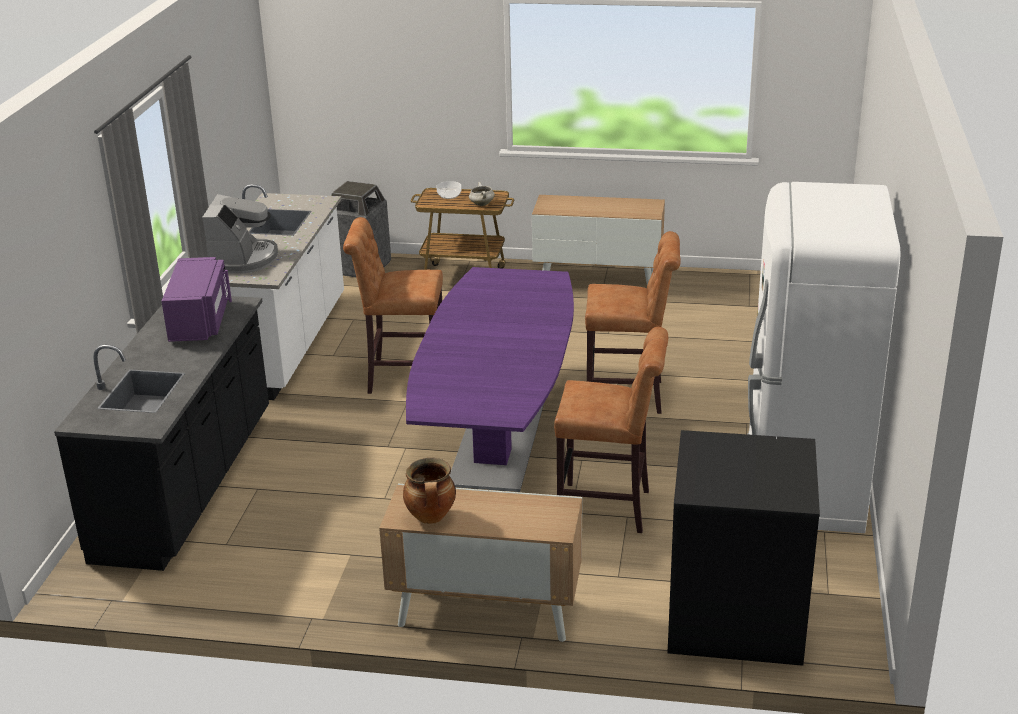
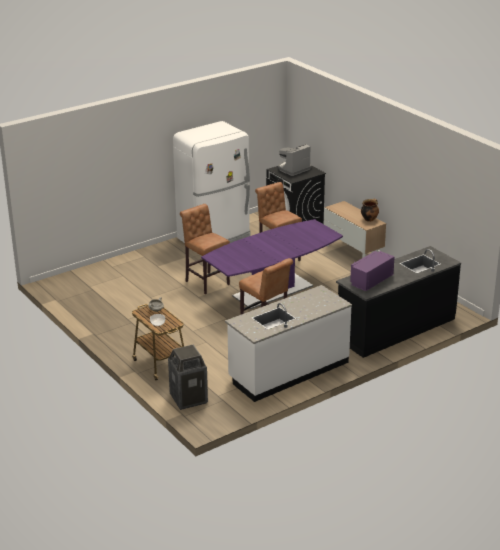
camera: 135 degrees left, 0 degrees up
coffee machine [202,194,278,274] -> coffee machine moved to [278,144,311,176]
cabinet [532,195,665,284] -> none

